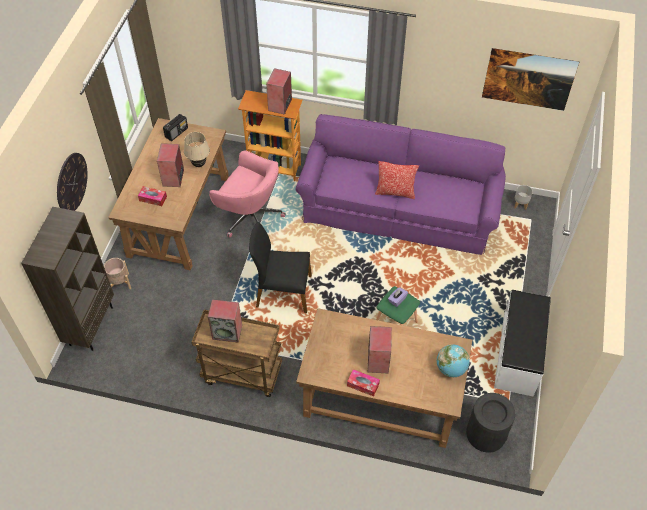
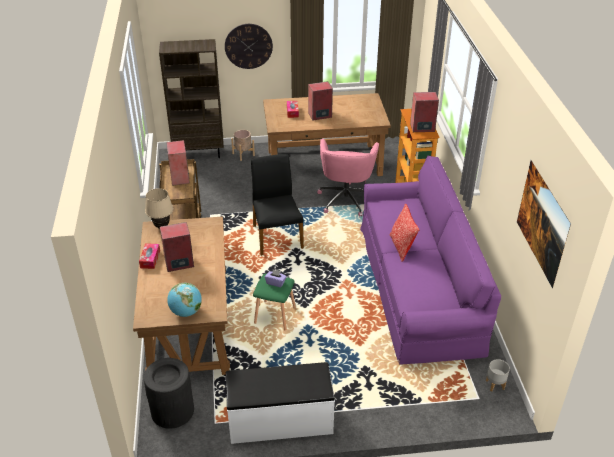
camera: 70 degrees right, 15 degrees down
radio [163,114,188,141] -> none
beige table lamp [184,132,210,167] -> beige table lamp moved to [145,188,174,229]

